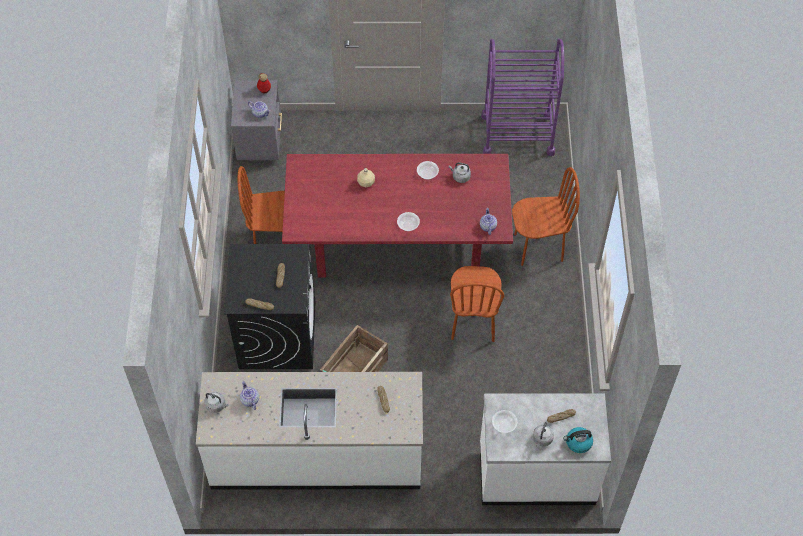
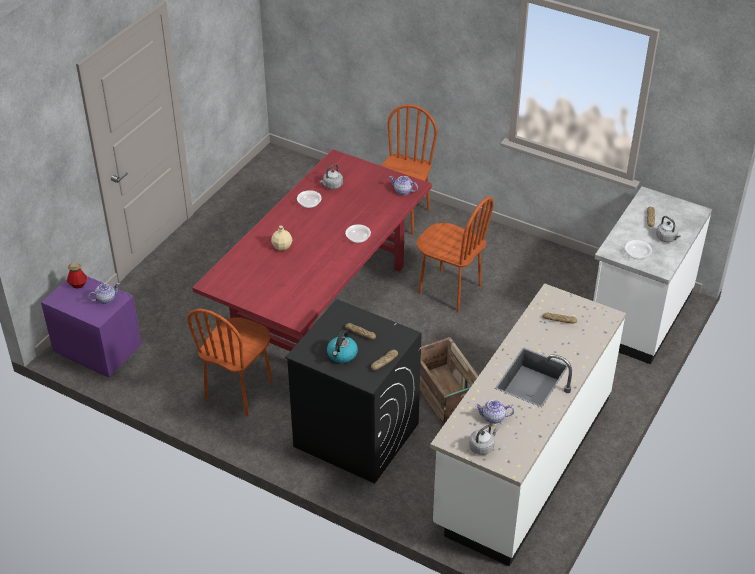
camera: 60 degrees left, 15 degrees down
grey nightstand [231,80,282,160] -> purple nightstand [41,276,142,378]
purple cart [481,39,564,156] -> none
kettle [563,427,593,453] -> kettle moved to [327,330,358,363]

